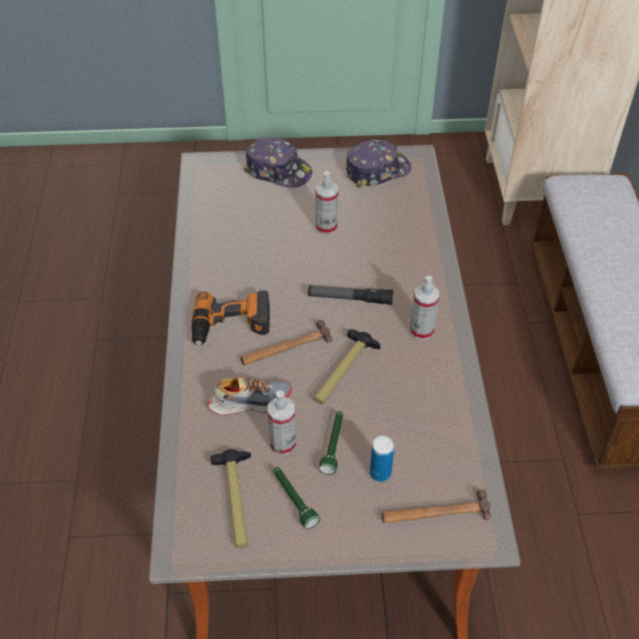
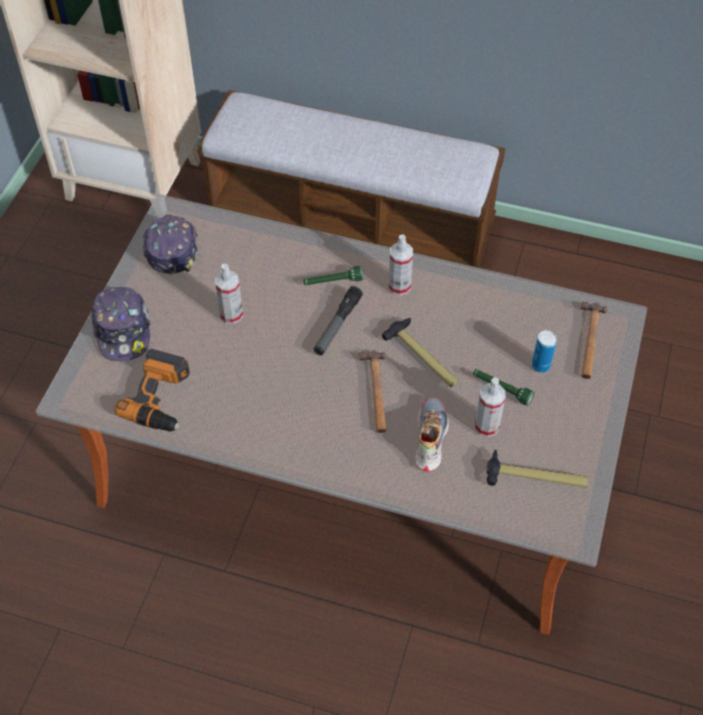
camera: 70 degrees left, 5 degrees up
power drill [192,290,270,346] -> power drill moved to [115,349,190,432]
cap [244,137,312,187] -> cap turned 120 degrees clockwise [91,287,151,361]
green flashlight [273,467,320,529] -> green flashlight moved to [303,266,363,285]

